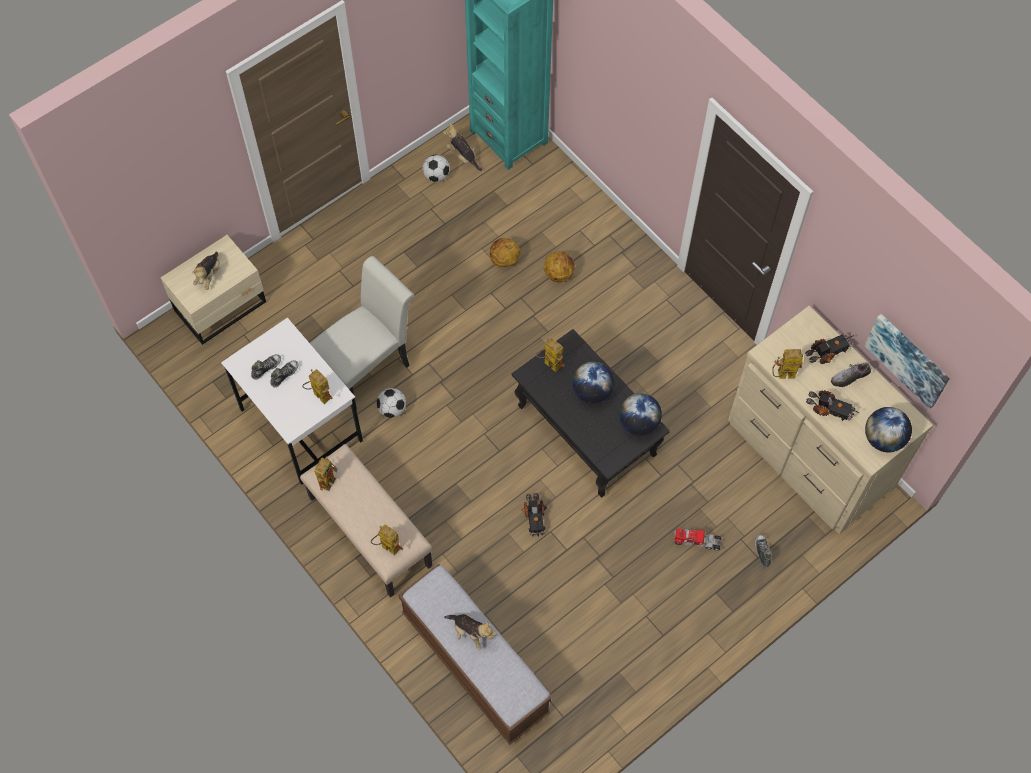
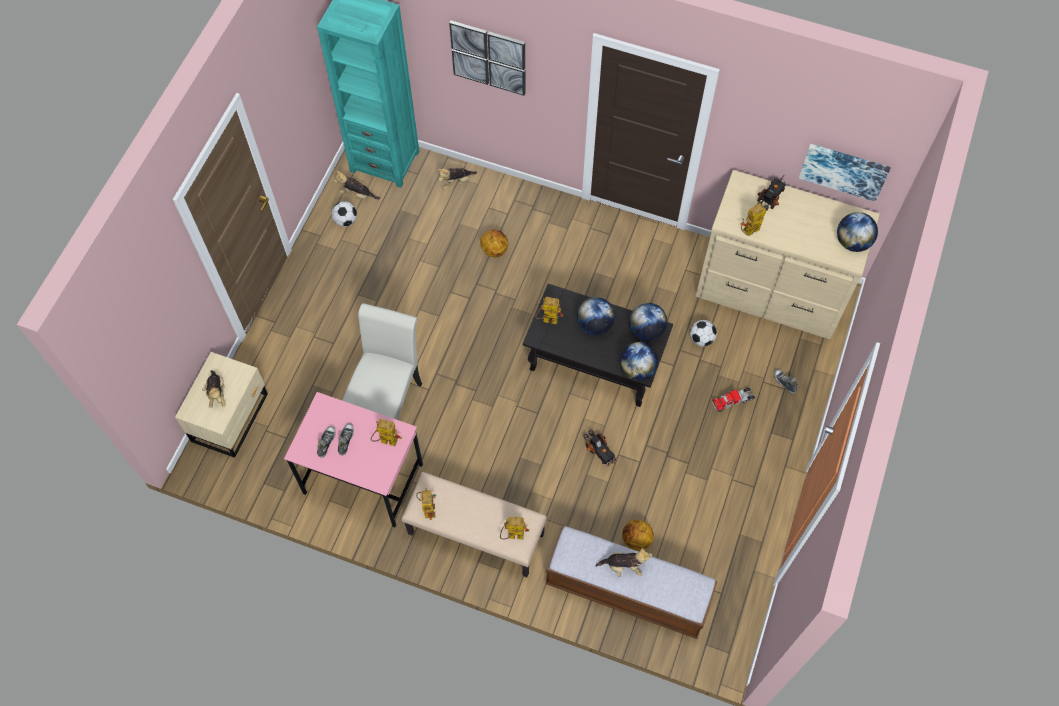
camera: 30 degrees left, 0 degrees up
white desk [221,318,363,485] -> pink desk [284,392,423,527]
football [377,388,406,418] -> football moved to [690,320,717,346]
basketball [490,238,520,267] -> basketball moved to [622,520,654,551]
toy truck [806,390,859,421] -> none
shoe [831,363,871,387] -> none
none -> plush toy [438,168,477,190]
none -> picture [449,20,525,96]
none -> globe [620,342,658,381]

